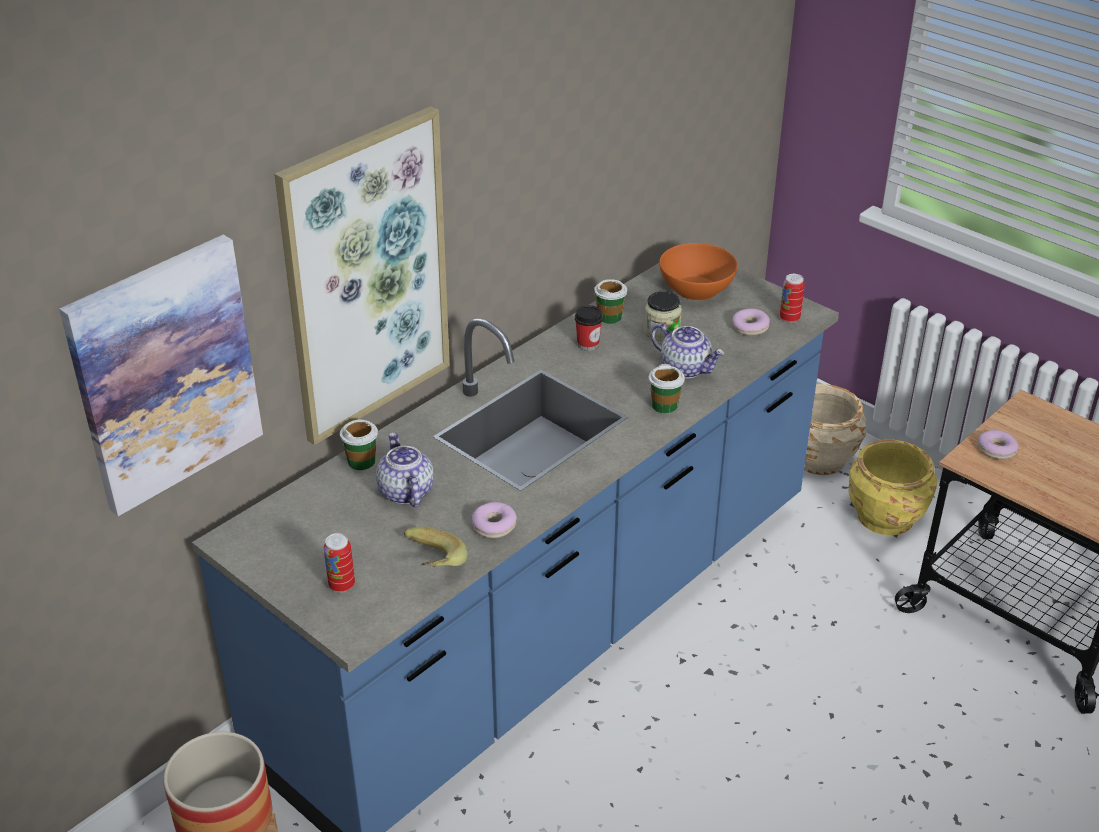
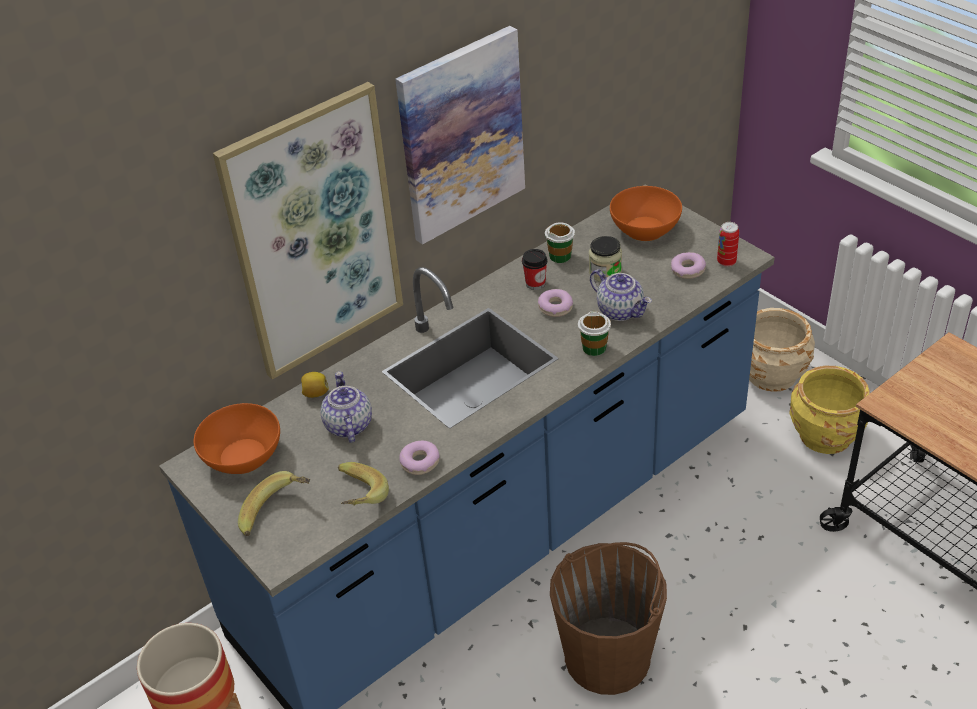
camera: 10 degrees right, 5 degrees up
picture [59,235,263,516] -> picture moved to [395,26,525,245]
can [324,533,355,592] -> banana [238,471,310,536]
cup [340,420,378,470] -> lemon [301,372,329,398]
donut [978,430,1018,460] -> donut moved to [538,289,573,317]
none -> orange bowl [194,403,280,474]
none -> brown bucket [550,542,667,695]

